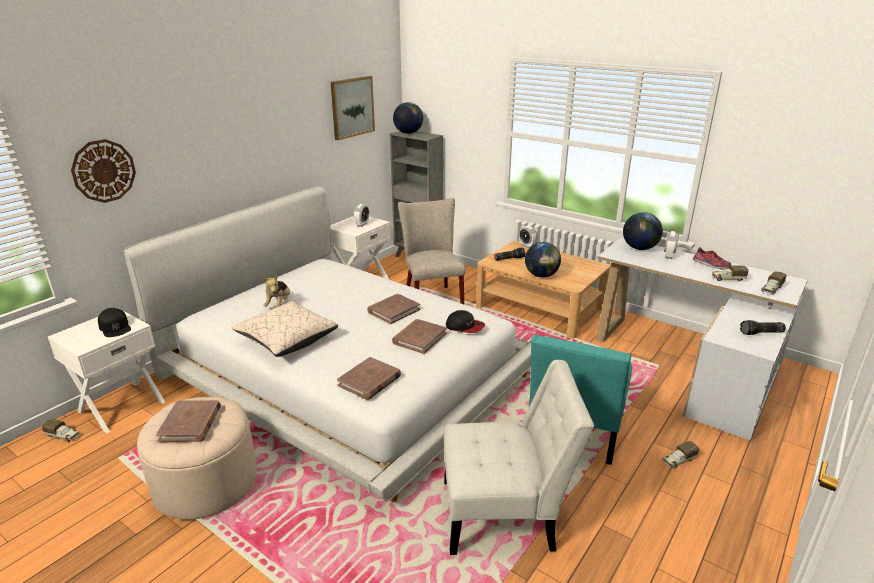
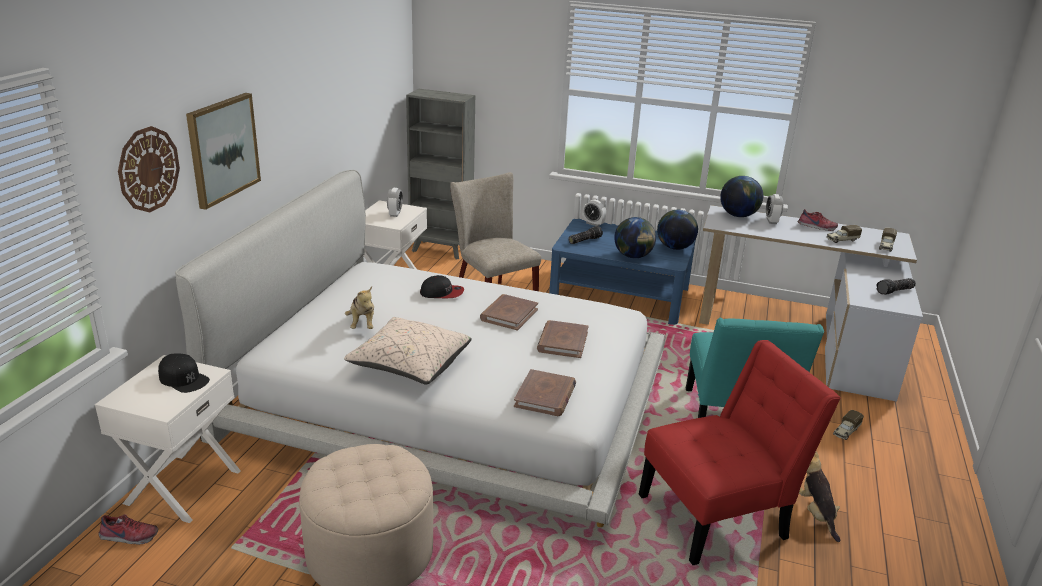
camera: 20 degrees left, 0 degrees up
toy truck [41,419,80,442] -> shoe [98,514,158,545]
brown book [156,400,221,442] -> none
picture [331,76,375,140] -> picture moved to [186,93,261,210]
globe [393,102,423,134] -> globe moved to [657,210,698,250]
white chair [444,360,594,555] -> red chair [639,340,841,565]
cap [446,310,485,333] -> cap moved to [420,275,464,298]
beige coffee table [476,241,610,339] -> blue coffee table [549,219,696,325]
none -> plush toy [799,452,840,542]

